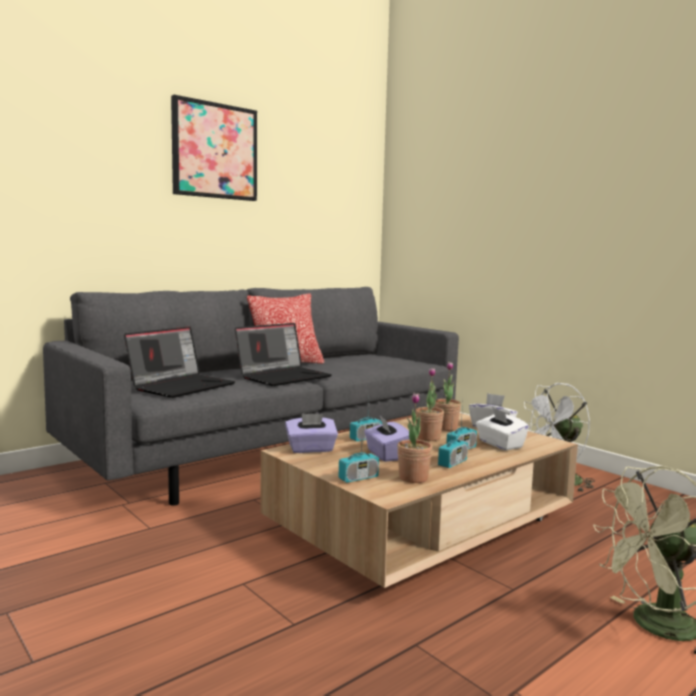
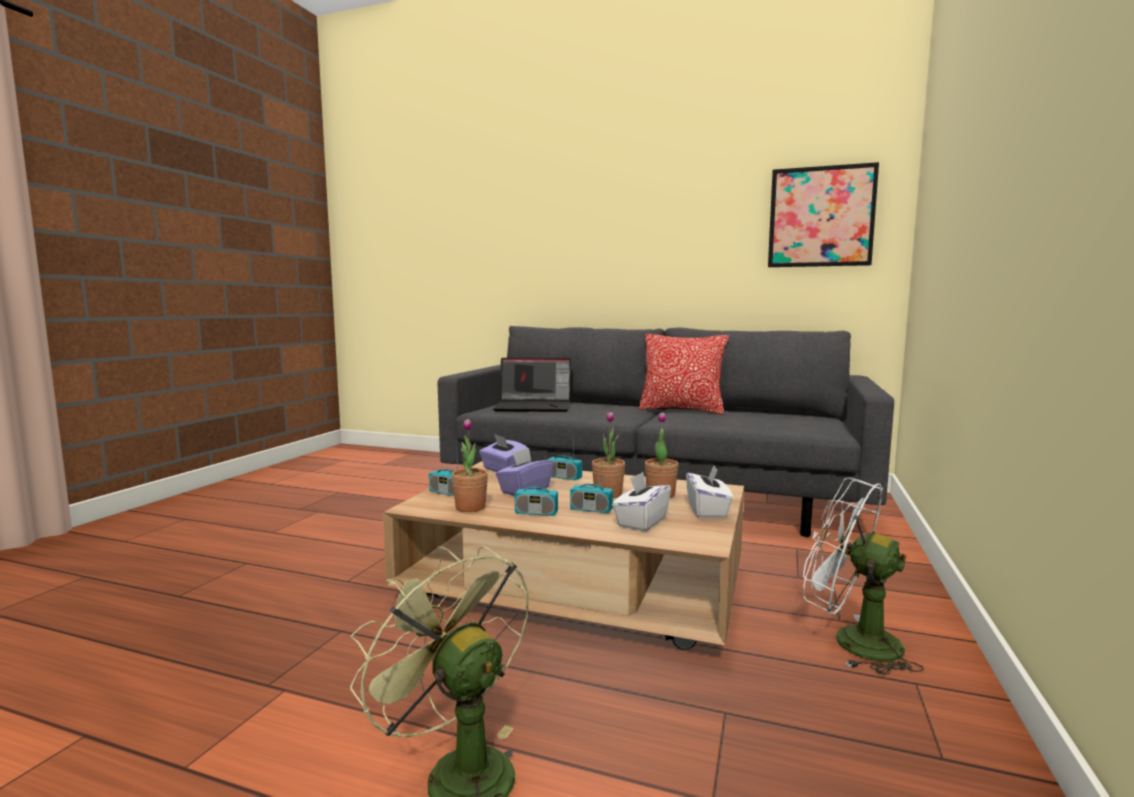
camera: 60 degrees right, 0 degrees up
picture [171,95,257,201] -> picture moved to [768,162,879,267]
laptop [235,323,332,386] -> none

